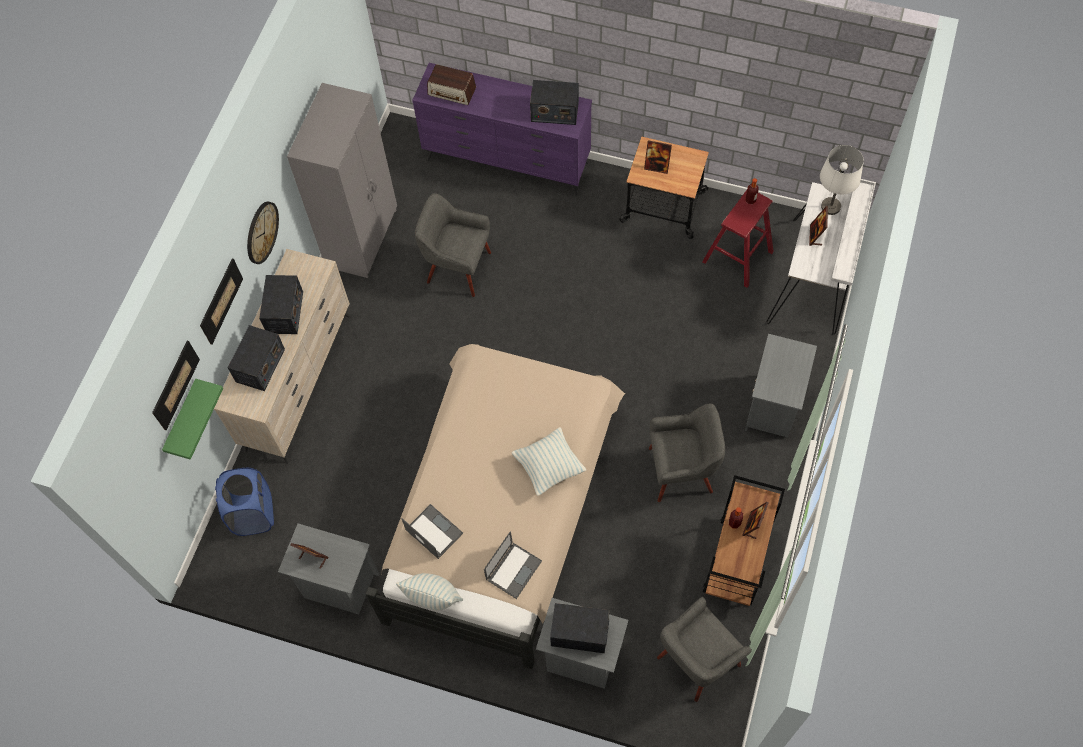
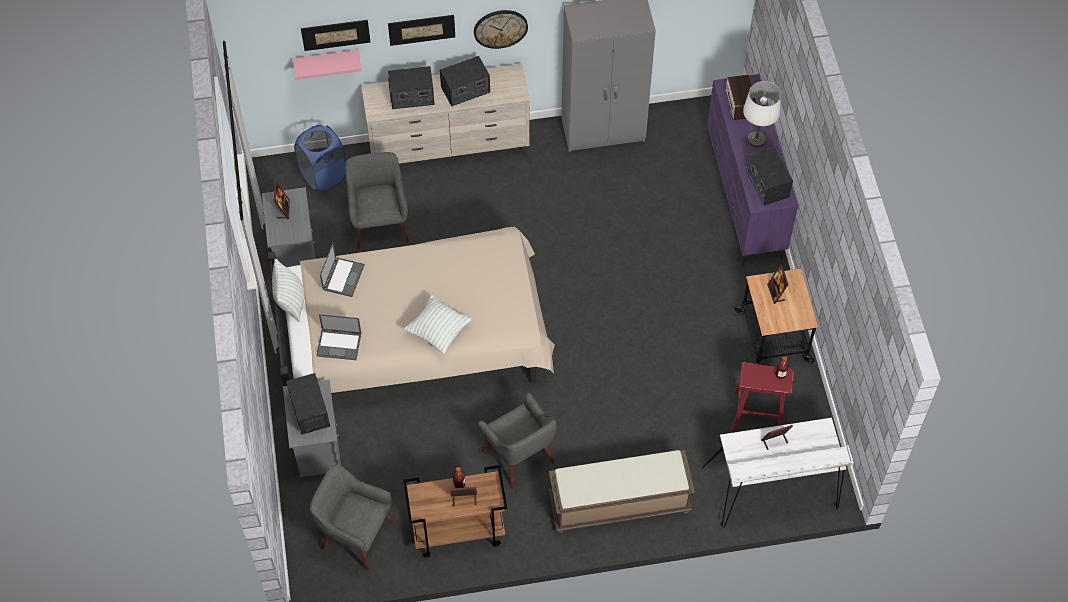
camera: 60 degrees right, 5 degrees down
green shelf [162,379,223,460] -> pink shelf [293,50,362,80]
grey armchair [415,193,491,297] -> grey armchair moved to [345,152,409,249]
grey nightstand [745,334,817,437] -> brown bench [548,450,695,534]
white table lamp [820,145,864,215] -> white table lamp moved to [743,81,781,147]

